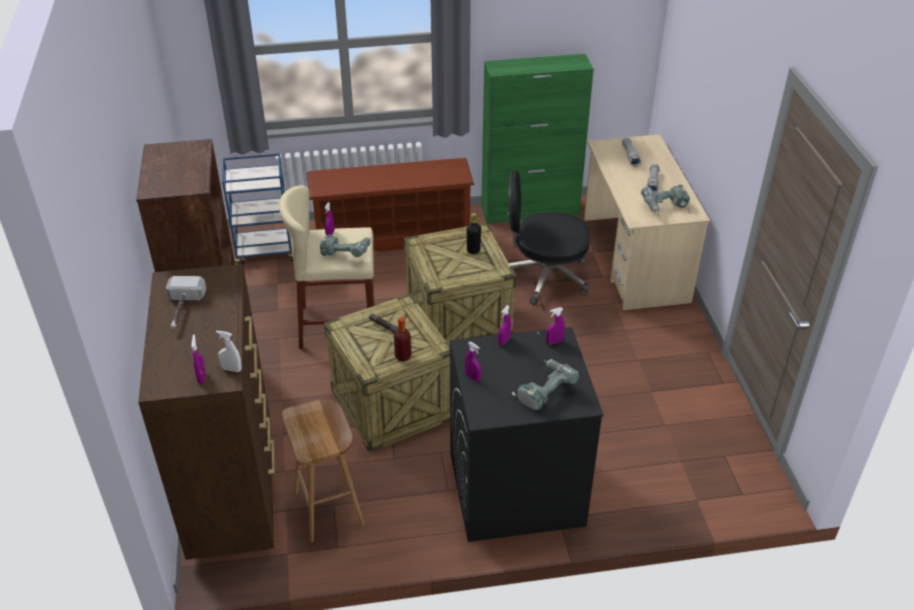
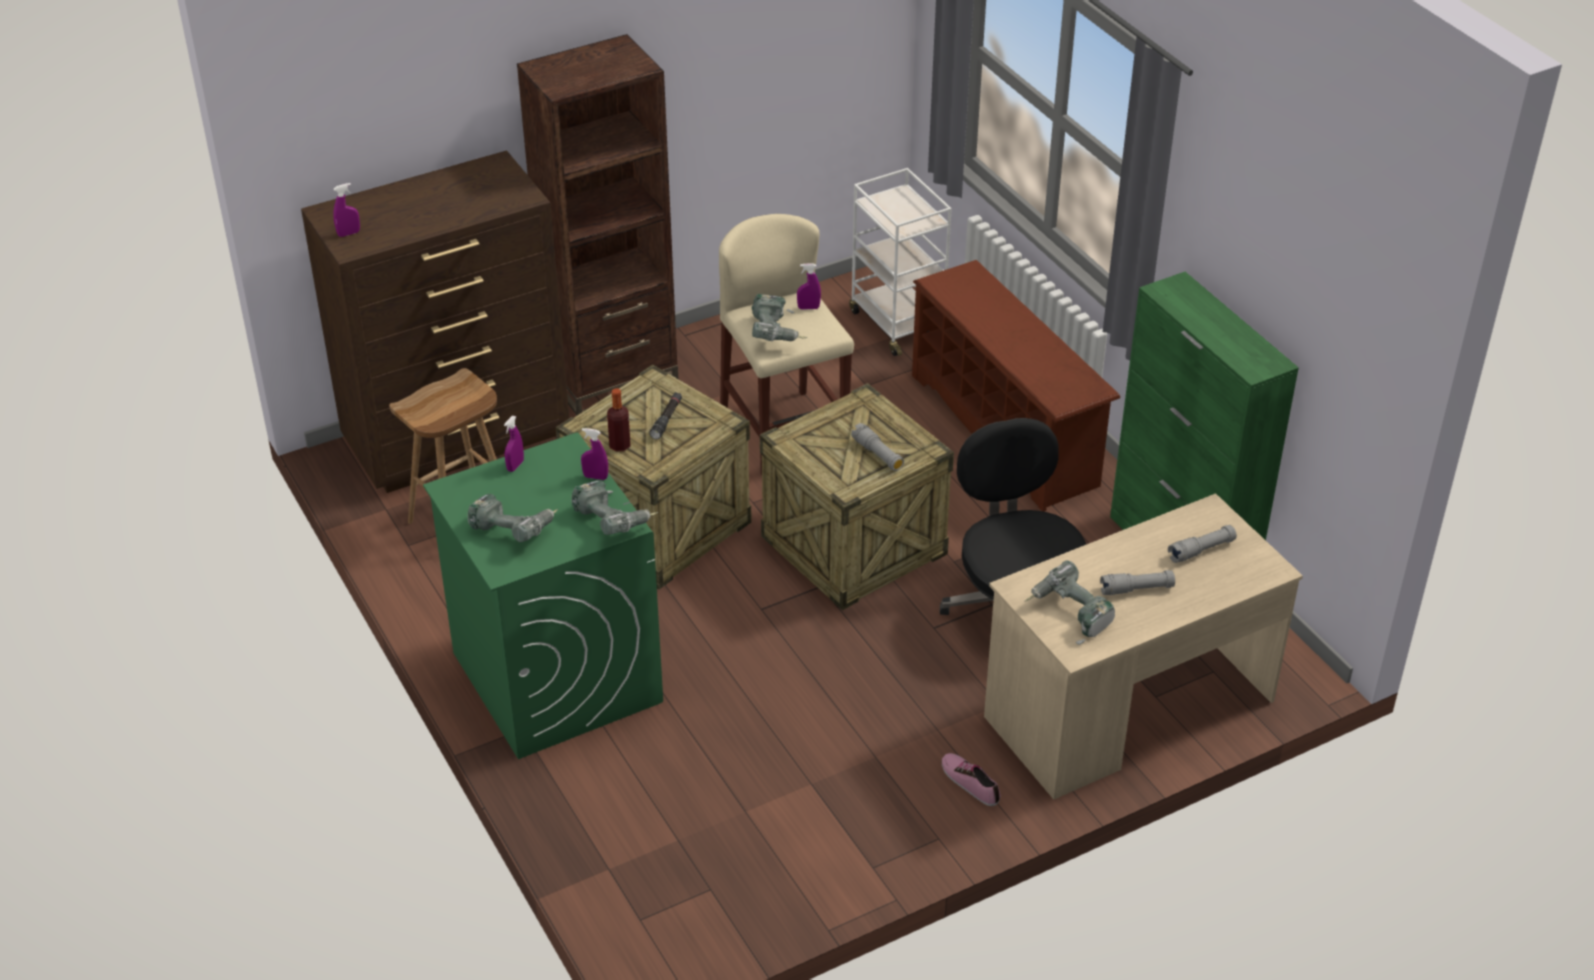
camera: 70 degrees right, 0 degrees up
hammer [166,276,206,329] -> none
white spray bottle [216,331,242,372] -> none
blue cart [222,153,293,266] -> white cart [849,168,952,356]
black washing machine [450,327,604,542] -> green washing machine [423,432,663,759]
black bottle [467,213,481,254] -> grey flashlight [851,423,904,471]
purple spray bottle [546,307,565,345] -> power drill [571,480,658,535]
none -> shoe [942,753,1001,806]

